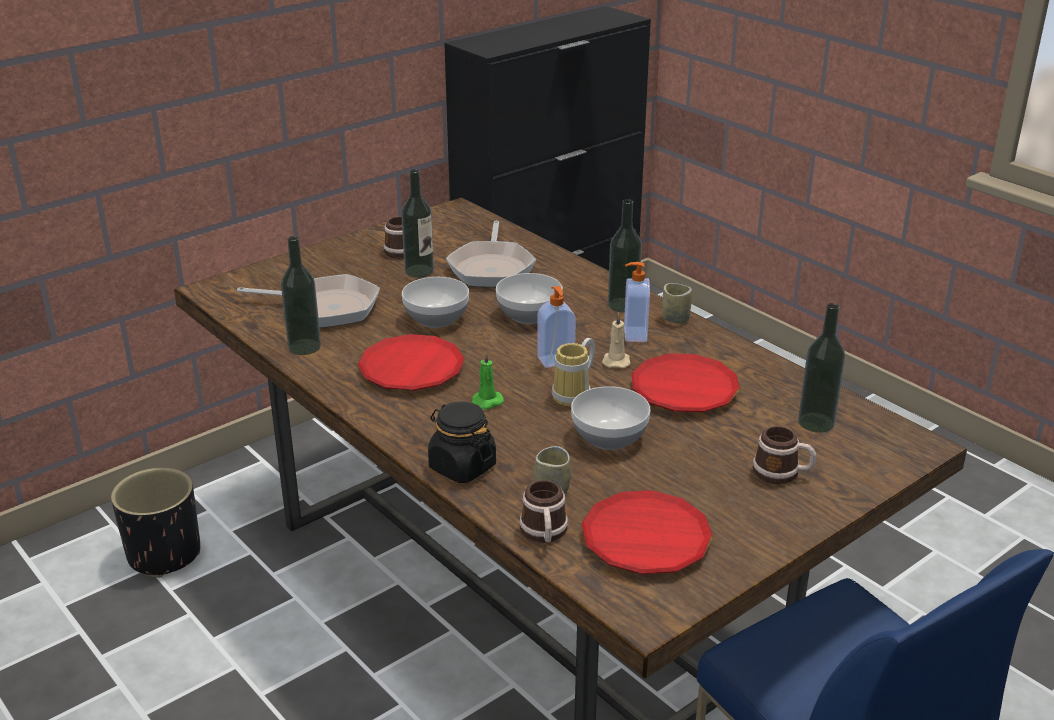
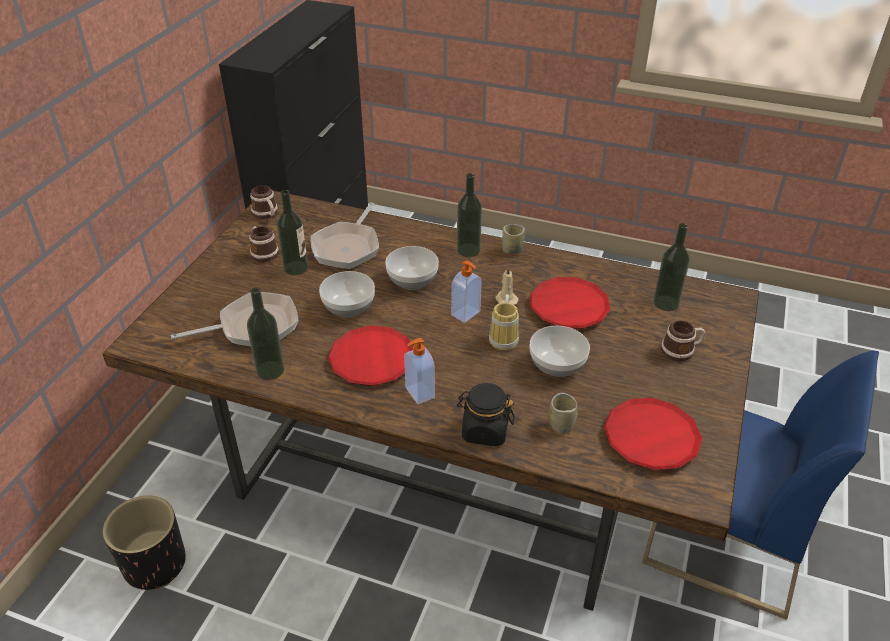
camera: 30 degrees left, 10 degrees up
frying pan [446,221,536,287] -> frying pan turned 45 degrees clockwise [310,202,379,269]
green candle [472,352,504,410] -> none
mug [519,480,568,543] -> mug moved to [250,185,278,219]
soap dispenser [624,262,650,342] -> soap dispenser moved to [404,338,435,404]

